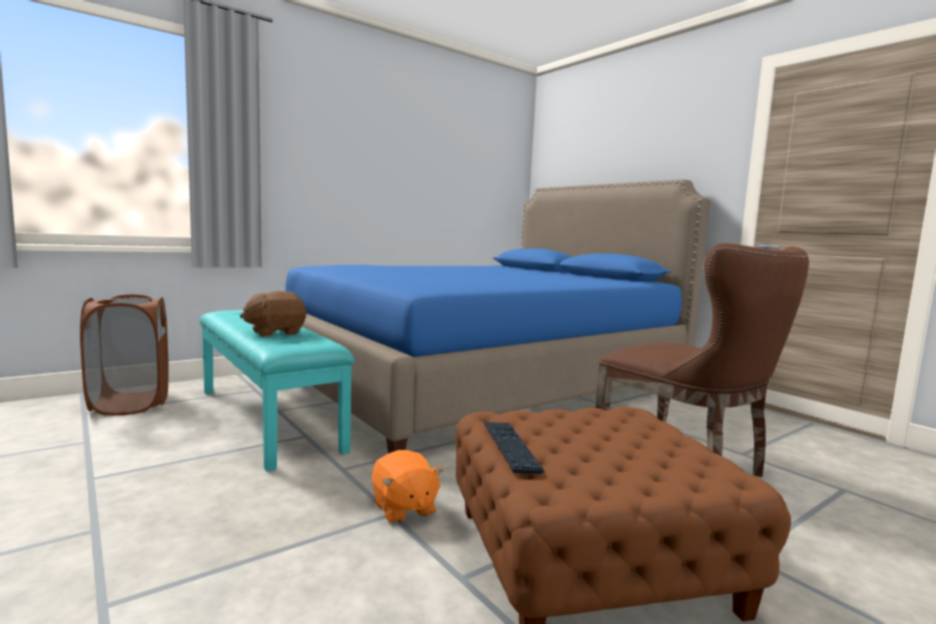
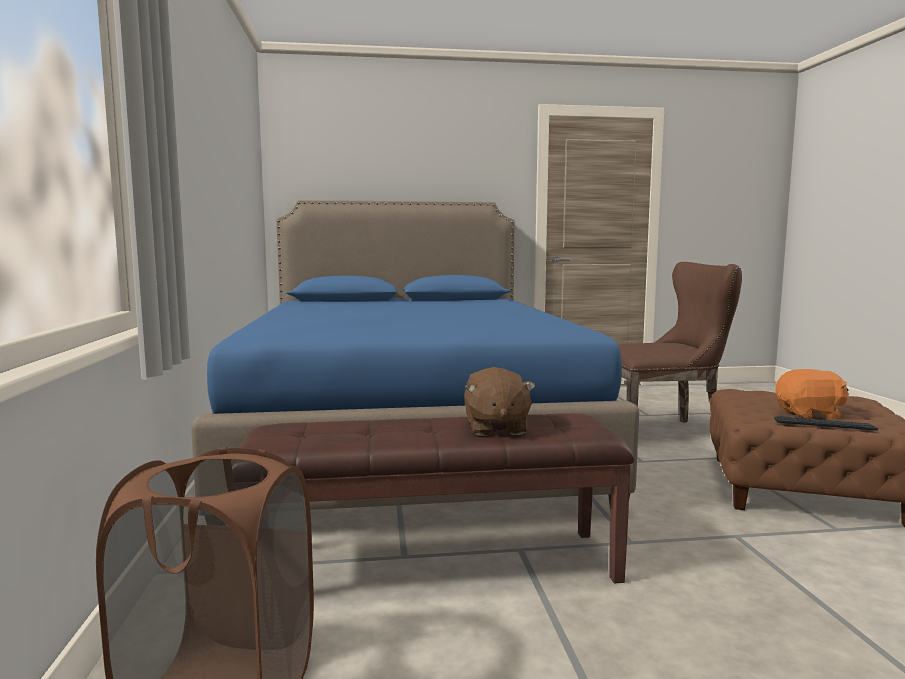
camera: 60 degrees left, 0 degrees up
turquoise bench [200,310,355,472] -> brown bench [238,413,634,584]
orange plush toy [372,450,443,524] -> orange plush toy moved to [775,369,849,419]

